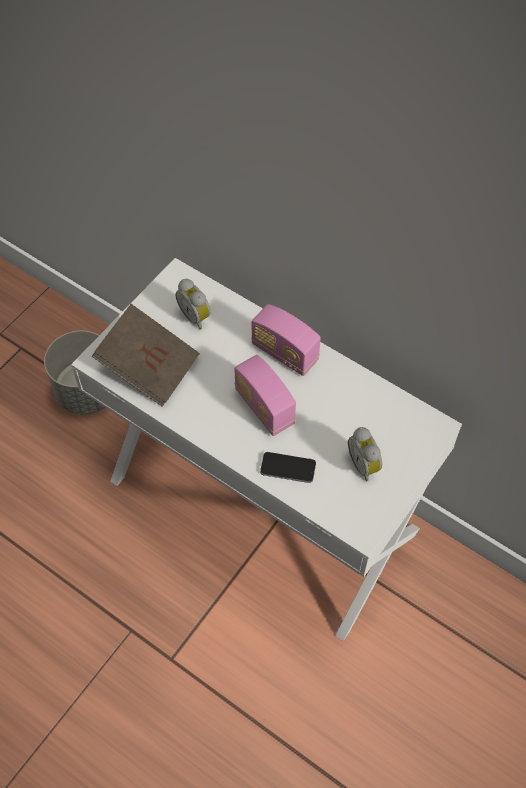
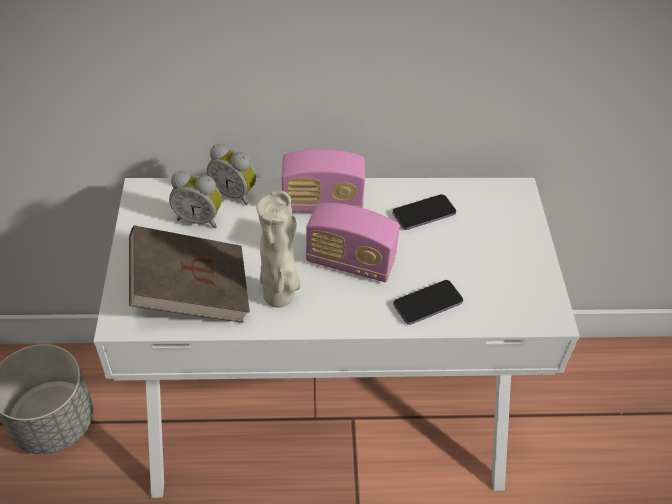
camera: 40 degrees left, 10 degrees down
alarm clock [348,427,382,482] -> alarm clock moved to [207,144,256,205]
none -> beige vase [256,191,301,308]
none -> phone [392,194,456,230]

